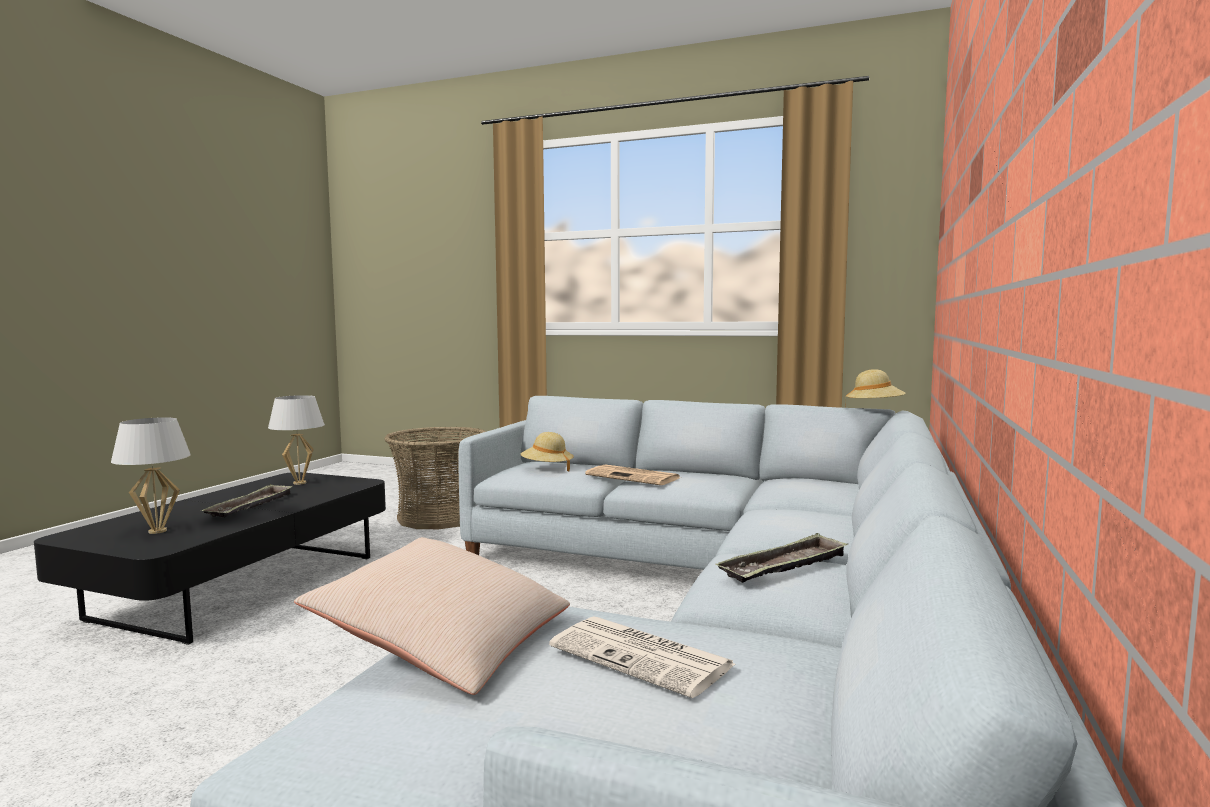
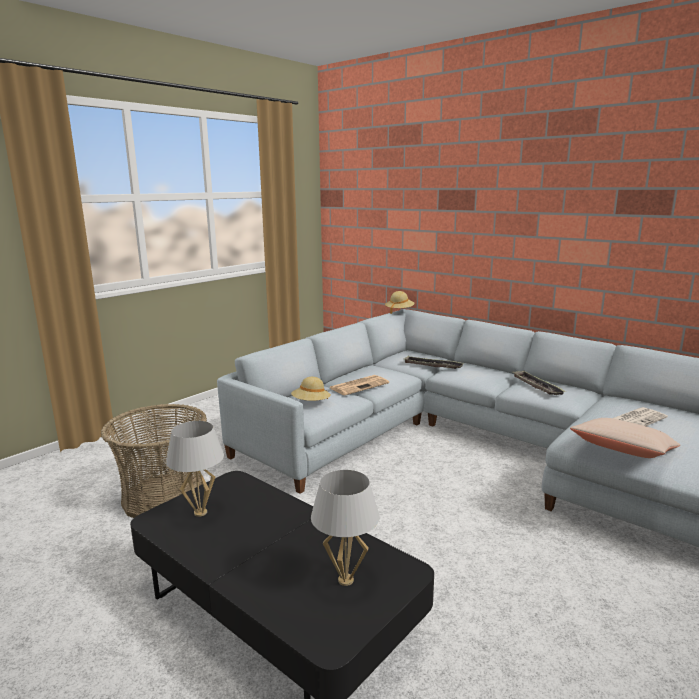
camera: 70 degrees left, 10 degrees up
tray [201,484,293,518] -> tray moved to [404,356,464,369]

